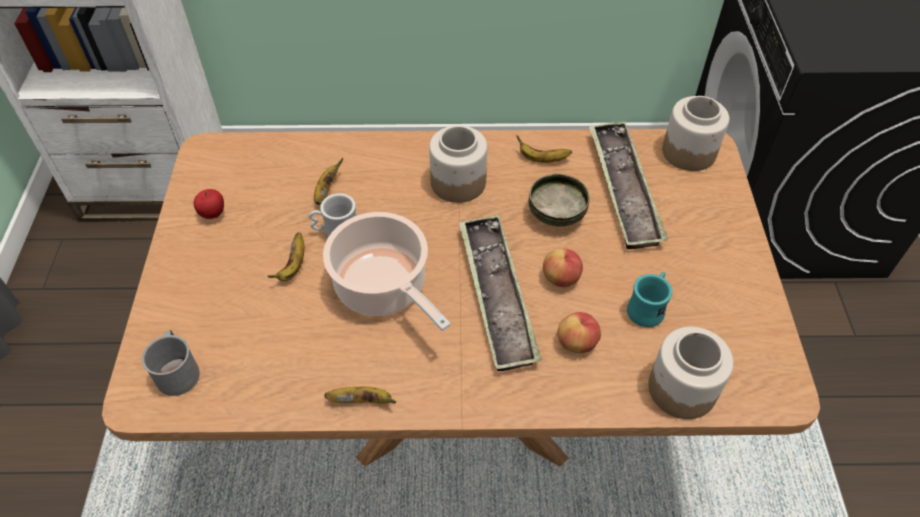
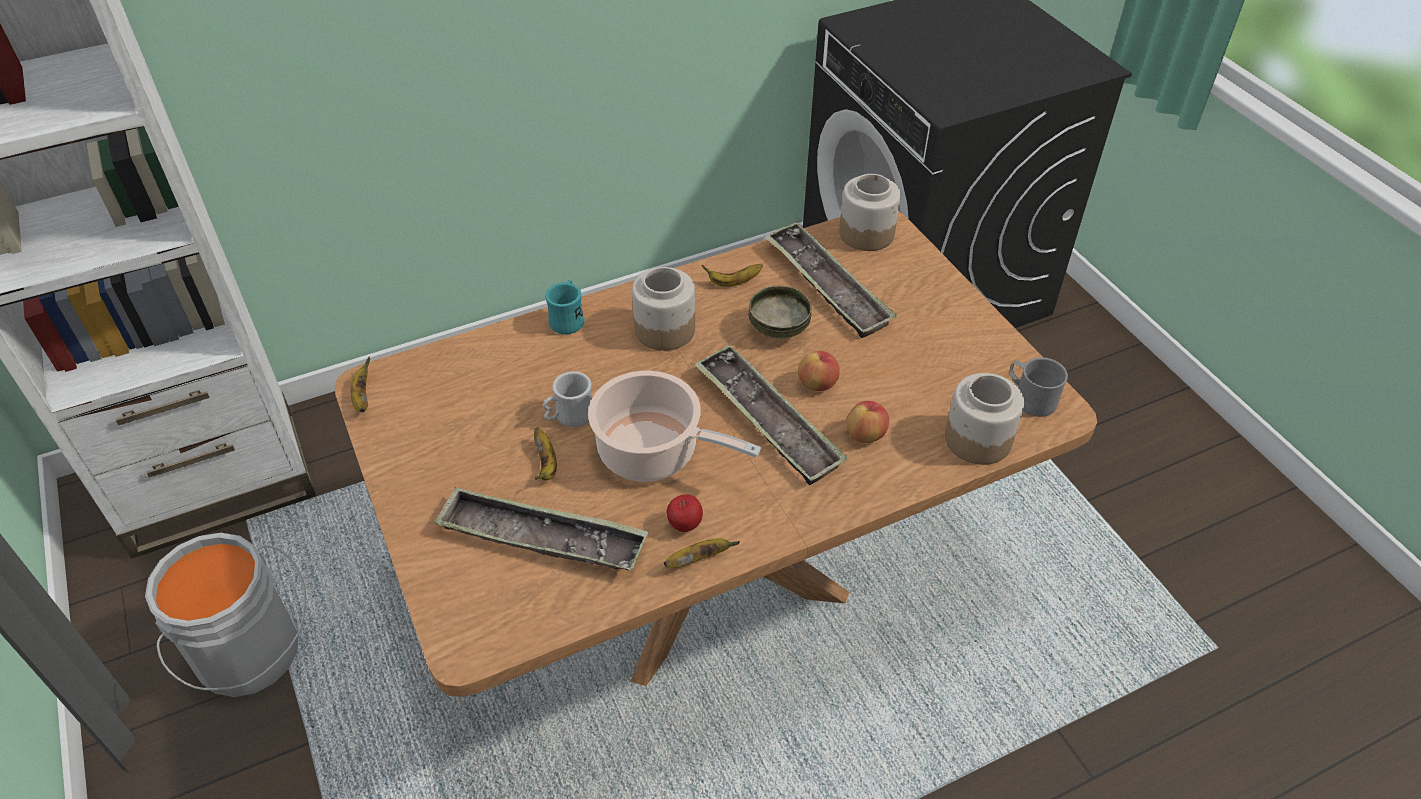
camera: 25 degrees left, 5 degrees down
grey mug [142,330,200,396] -> grey mug moved to [1009,357,1068,417]
apple [194,189,224,219] -> apple moved to [667,494,703,532]
banana [314,158,343,205] -> banana moved to [351,357,370,412]
turquoise mug [627,272,672,327] -> turquoise mug moved to [545,280,585,334]
none -> grey bucket [145,533,306,697]
none -> tray [434,487,648,570]

